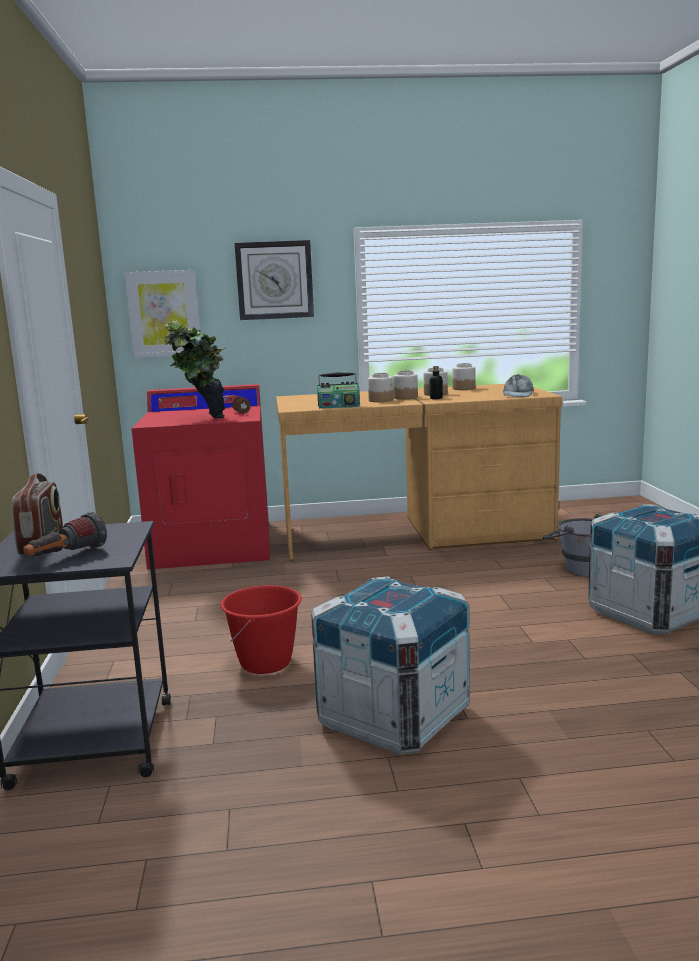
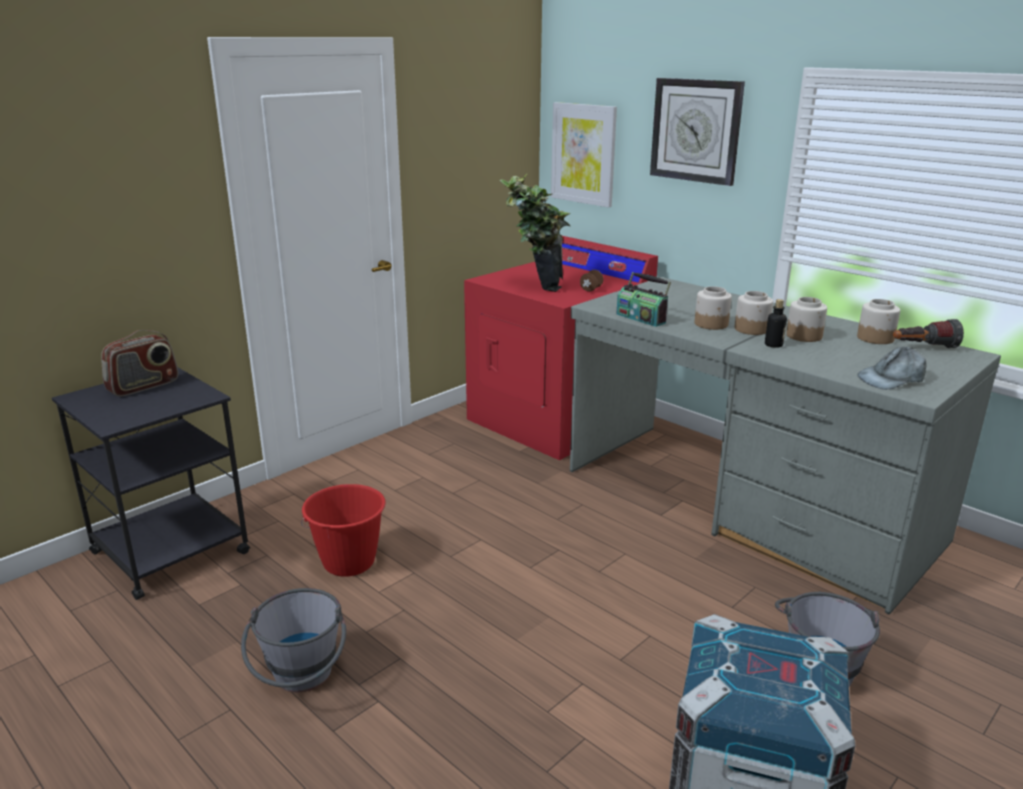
camera: 50 degrees right, 10 degrees up
flashlight [23,512,107,556] -> flashlight moved to [893,319,964,348]
brown desk [276,384,563,562] -> grey desk [570,277,1001,614]
crate [311,576,470,755] -> grey bucket [241,588,346,692]

